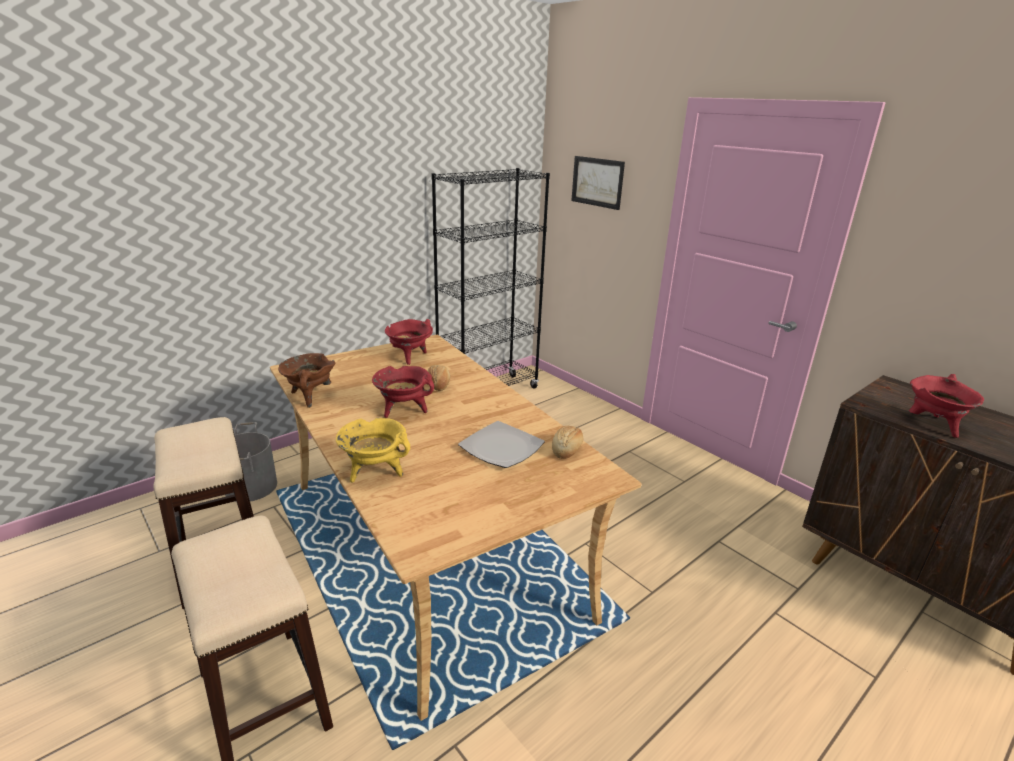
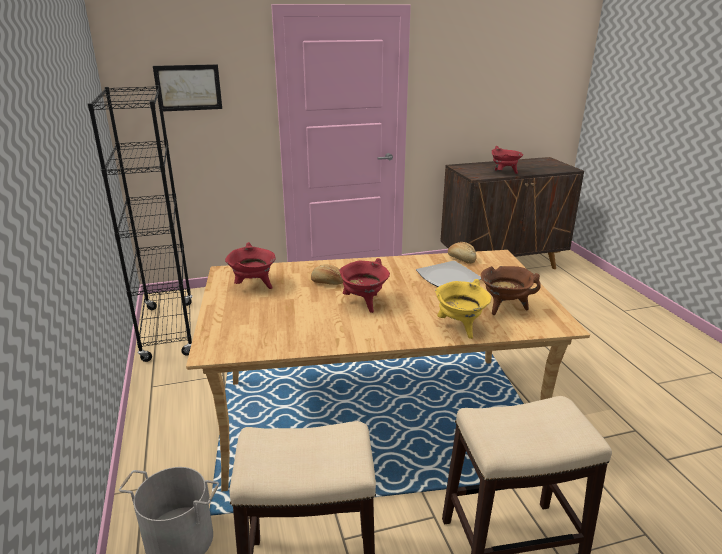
camera: 65 degrees left, 0 degrees up
brown cooking pot [278,353,335,408] -> brown cooking pot moved to [481,266,541,315]

